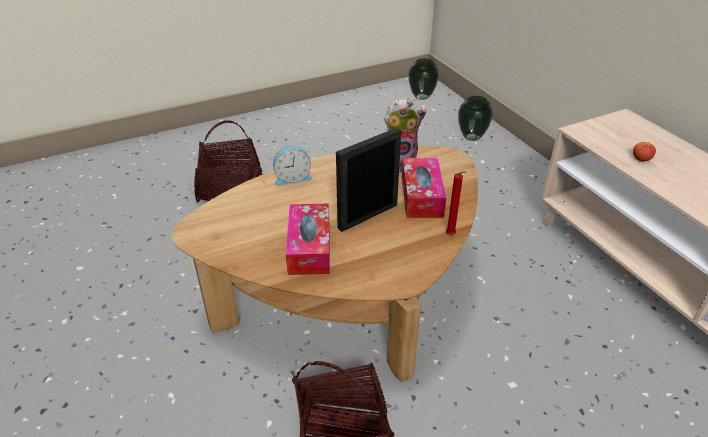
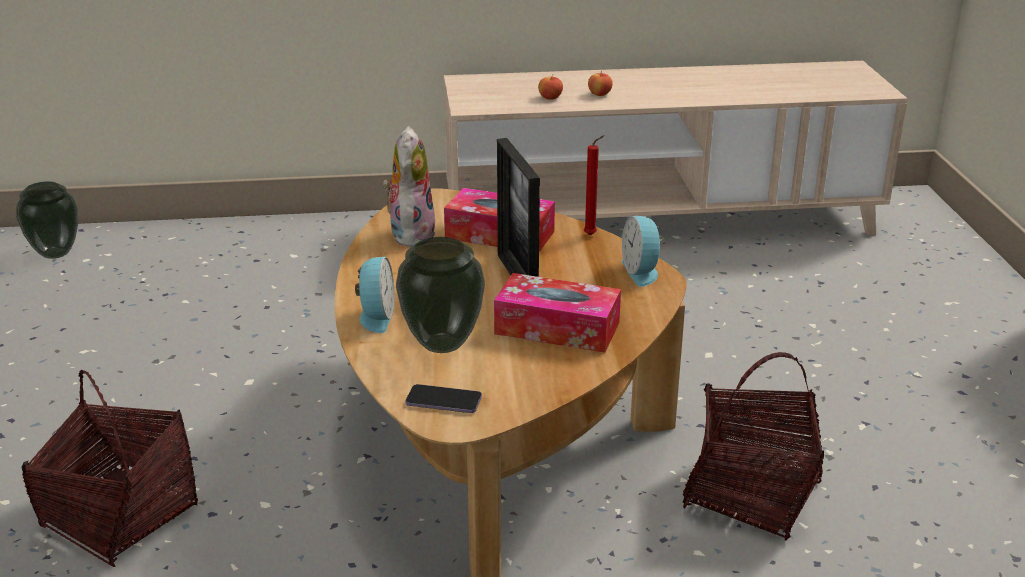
camera: 70 degrees left, 10 degrees down
vase [458,96,493,141] -> vase moved to [396,237,485,353]
none -> phone [406,384,482,413]
none -> apple [588,70,613,96]
none -> alarm clock [622,216,664,287]

